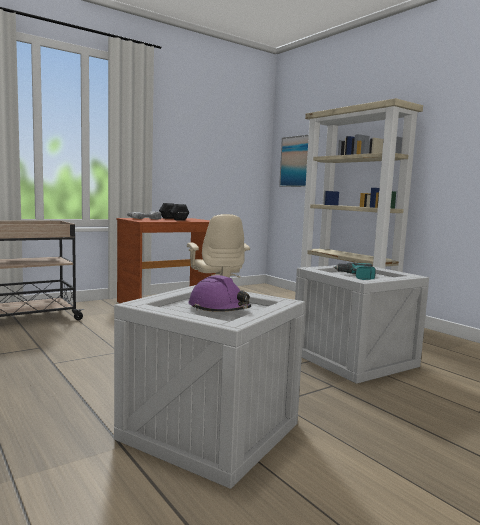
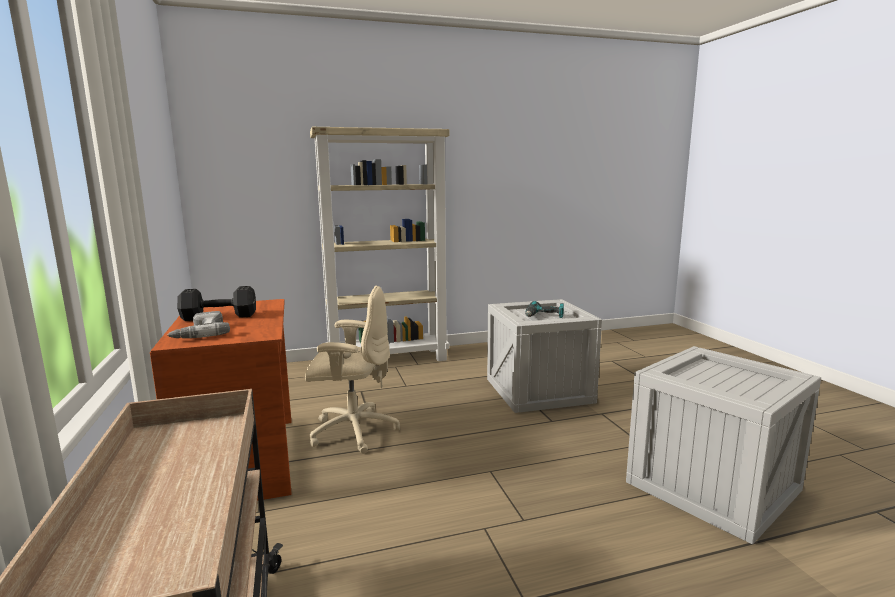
camera: 70 degrees left, 5 degrees up
purple hard hat [188,275,251,312] -> none
picture [279,135,309,187] -> none

